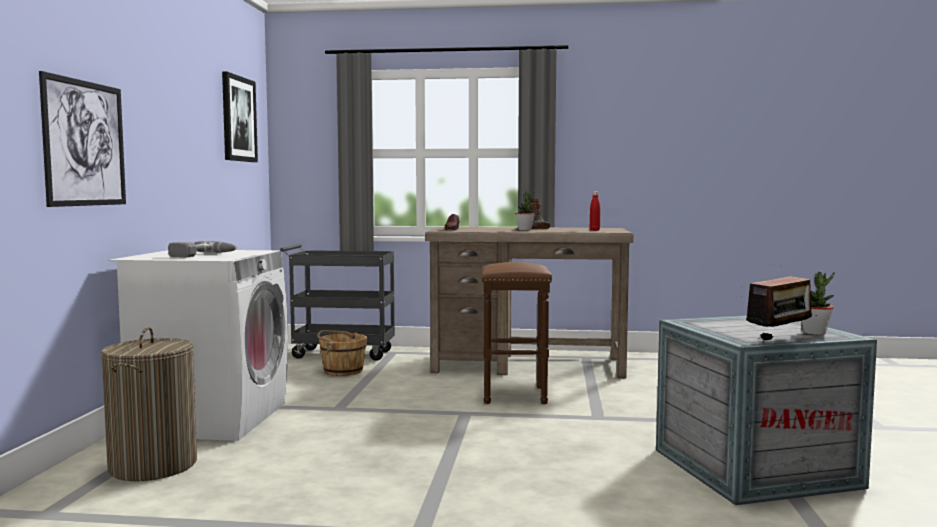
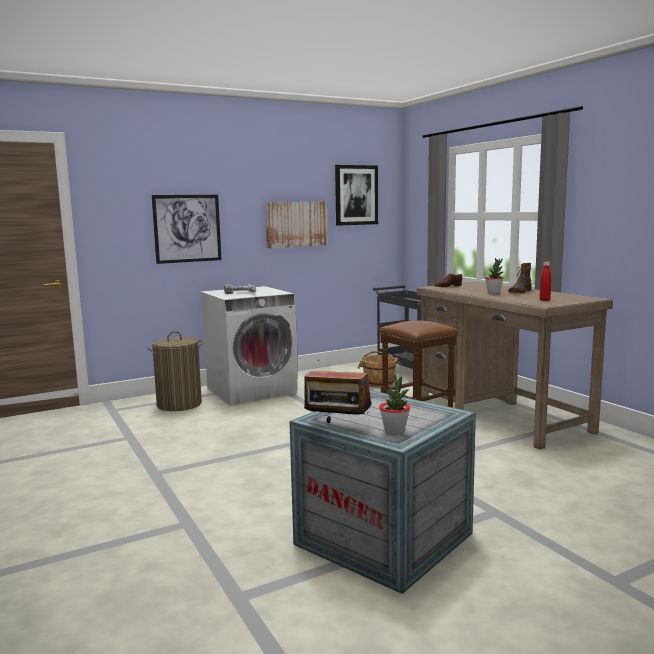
camera: 55 degrees right, 5 degrees up
none -> picture [265,202,328,248]

